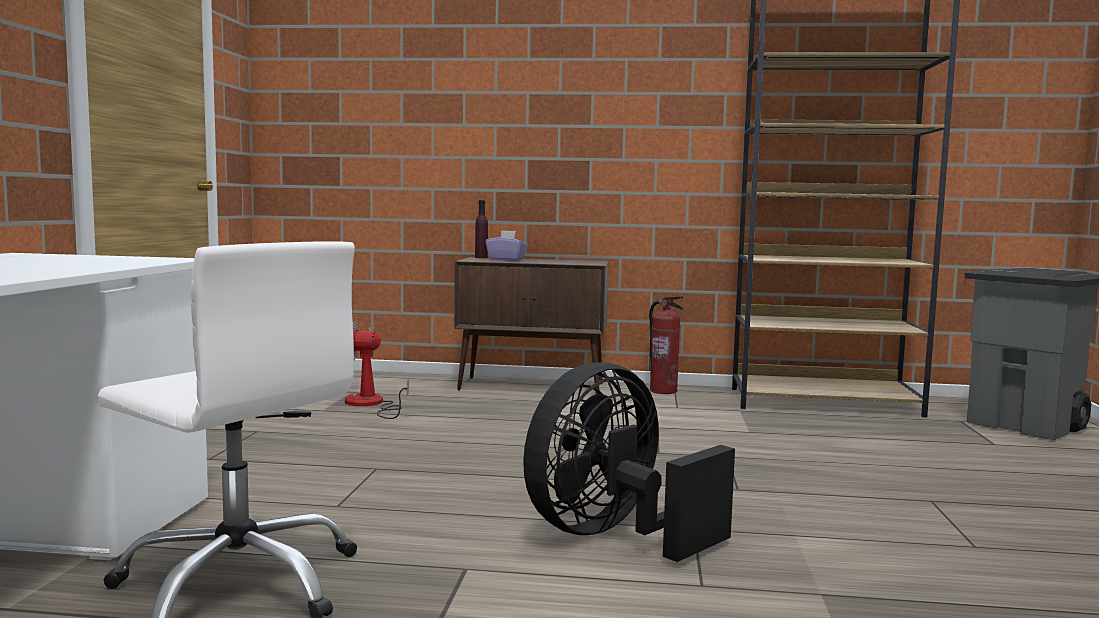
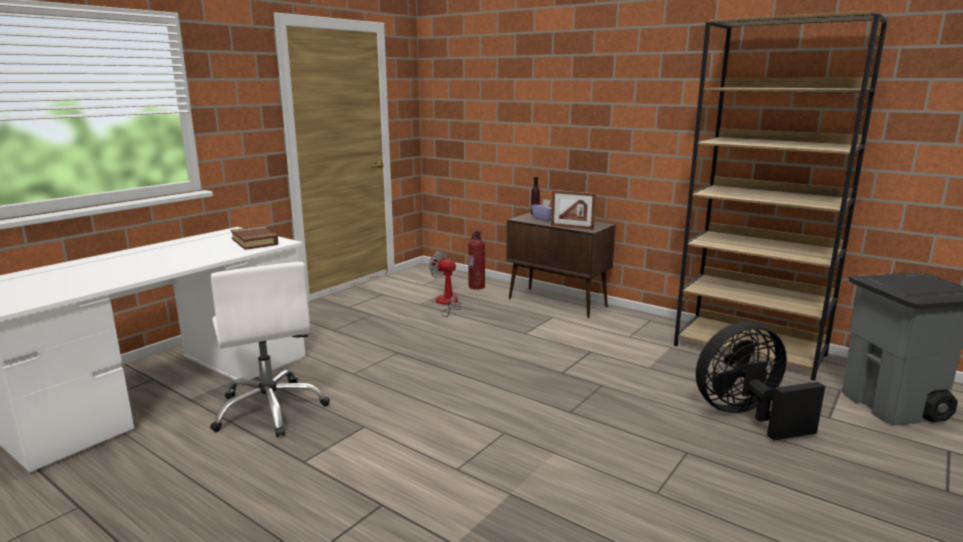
camera: 30 degrees right, 10 degrees up
black fan [523,362,735,562] -> black fan moved to [696,322,825,440]
fire extinguisher [649,296,684,394] -> fire extinguisher moved to [468,231,485,289]
none -> brown book [231,226,278,250]
none -> picture frame [551,190,596,230]

